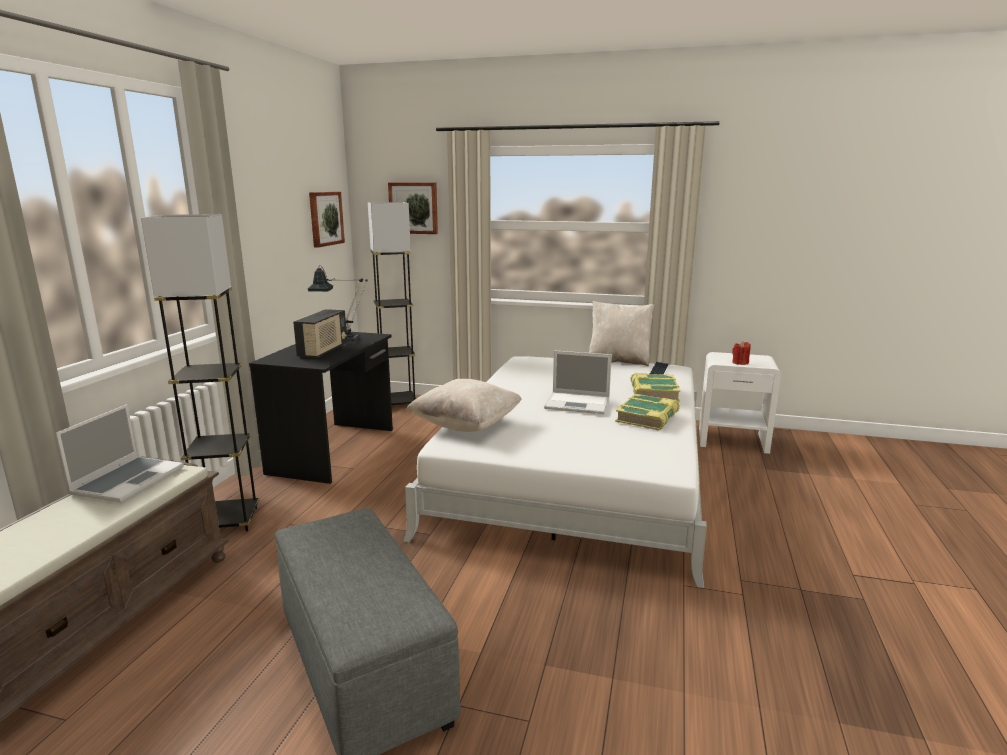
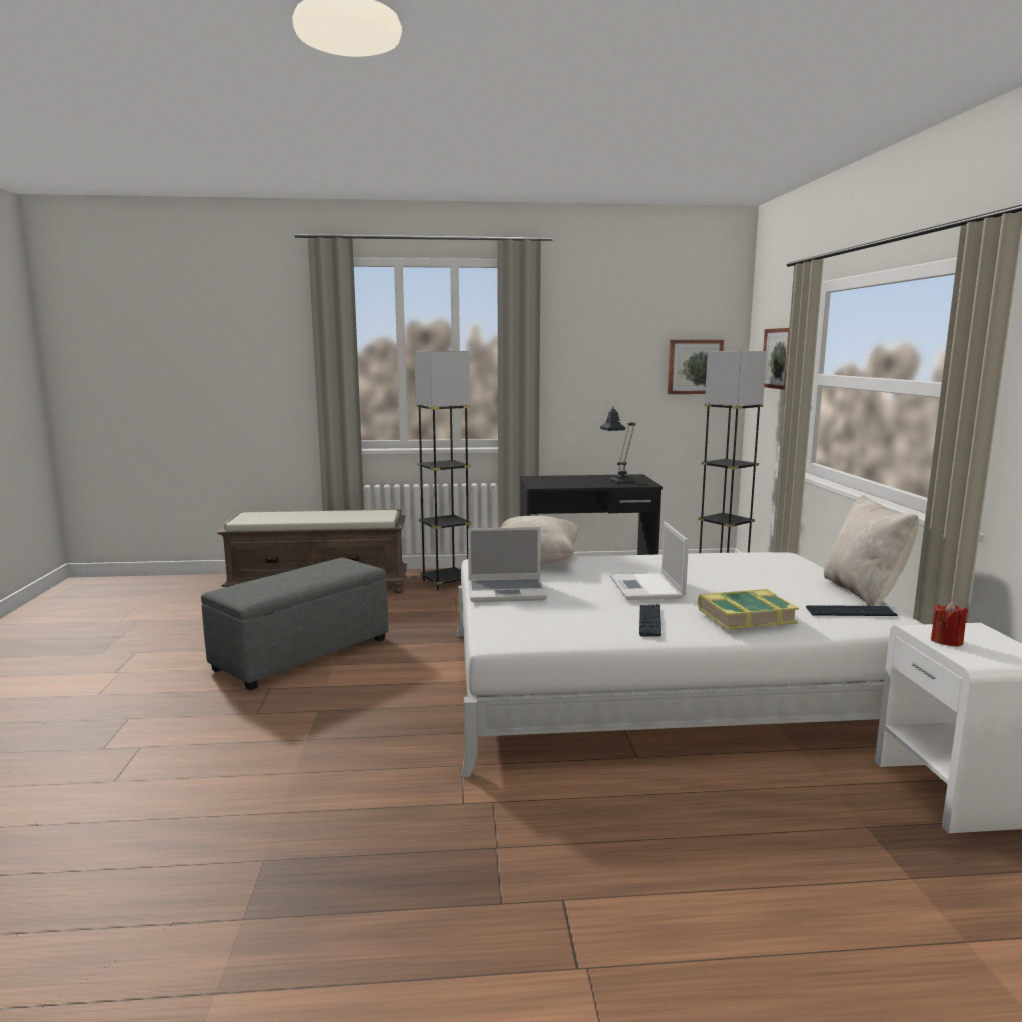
camera: 70 degrees right, 5 degrees down
laptop [56,404,184,502] -> laptop moved to [468,527,547,602]
radio [293,309,347,358] -> none
book [615,394,680,430] -> keyboard [639,604,661,636]

